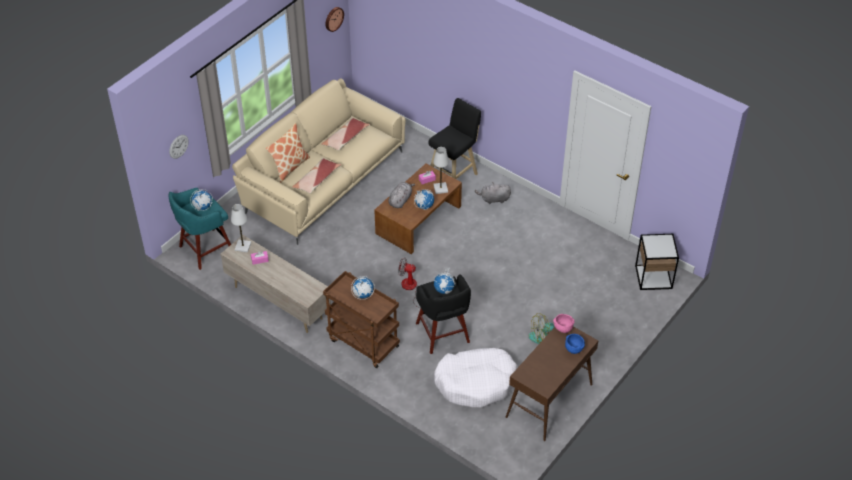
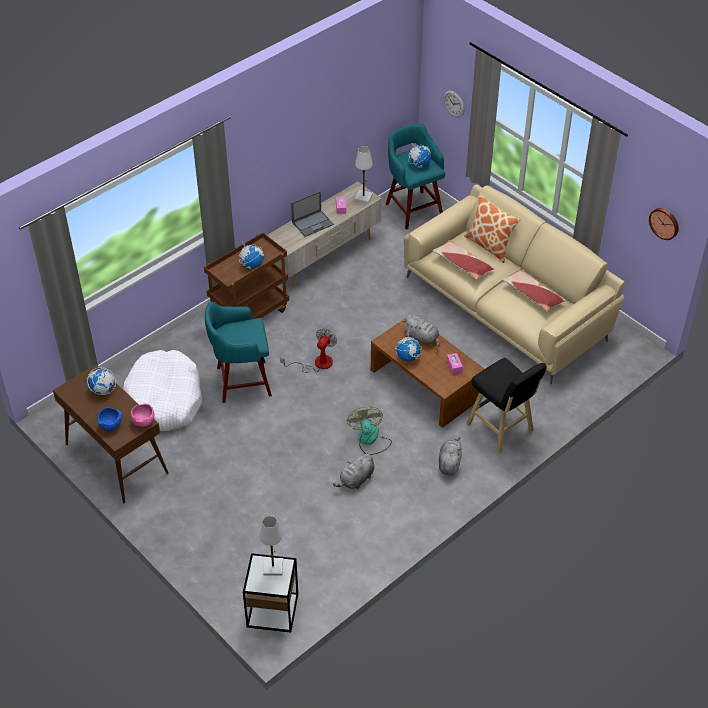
camera: 100 degrees right, 0 degrees up
black stool [416,275,471,354] -> turquoise stool [205,301,272,403]
white table lamp [433,147,449,194] -> white table lamp moved to [259,516,283,575]
globe [434,268,456,294] -> globe moved to [87,367,116,395]
fan [528,313,554,344] -> fan moved to [347,407,392,455]
none -> laptop [291,191,334,237]
none -> grey plush toy [333,453,374,489]

